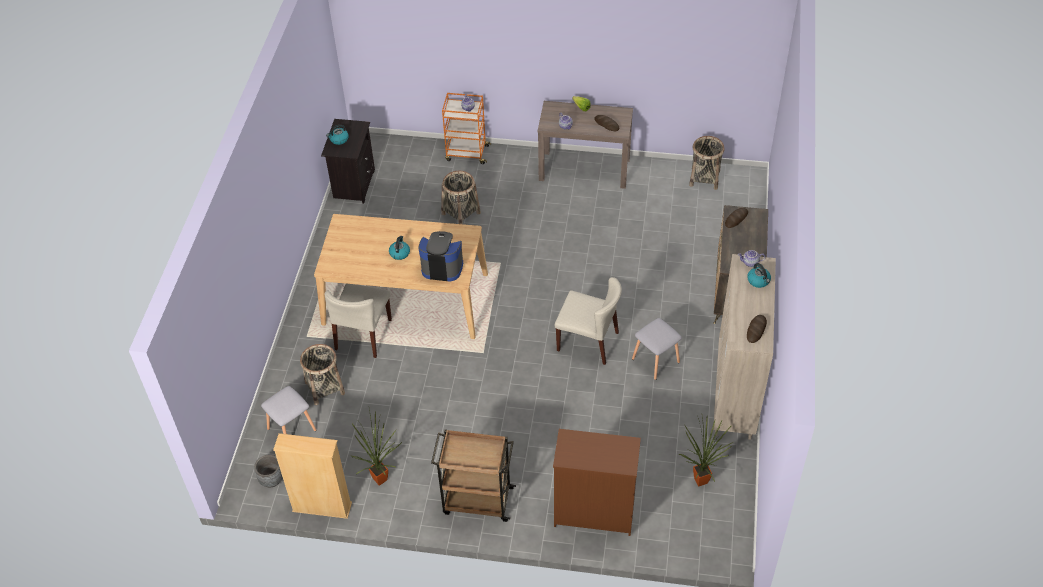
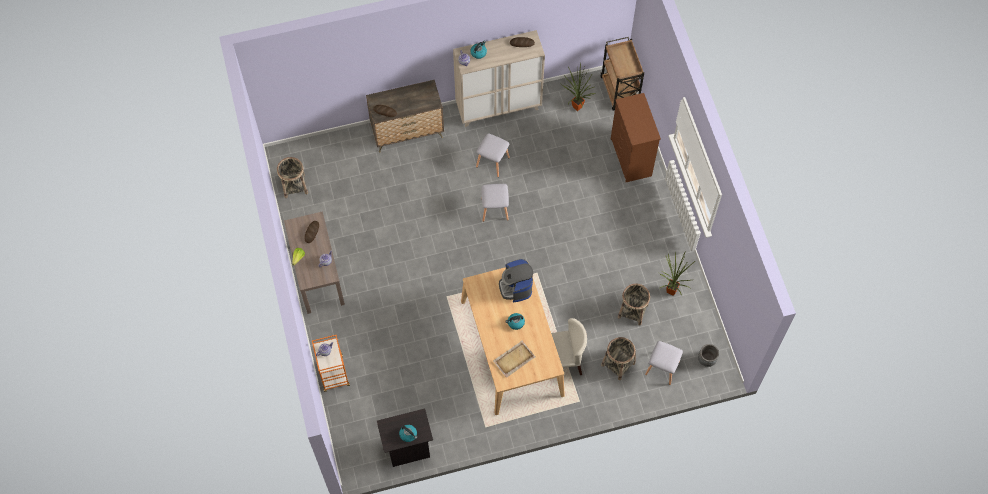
camera: 115 degrees left, 15 degrees up
beige bookcase [273,433,352,519] -> none
brown cart [431,429,516,522] -> brown cart moved to [601,37,644,111]
basket [441,171,481,224] -> basket moved to [618,284,650,325]
beige chair [554,277,622,365] -> grey stool [481,184,509,222]
none -> beige tray [493,340,535,378]

